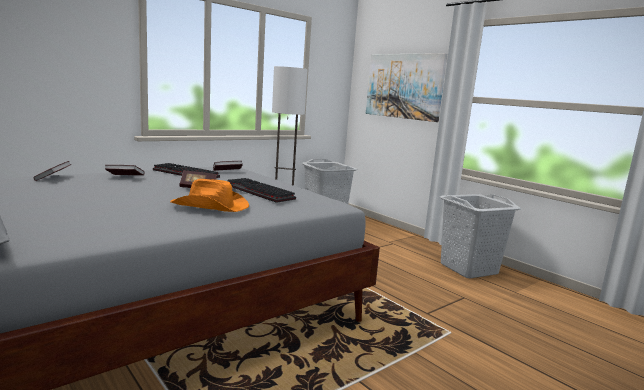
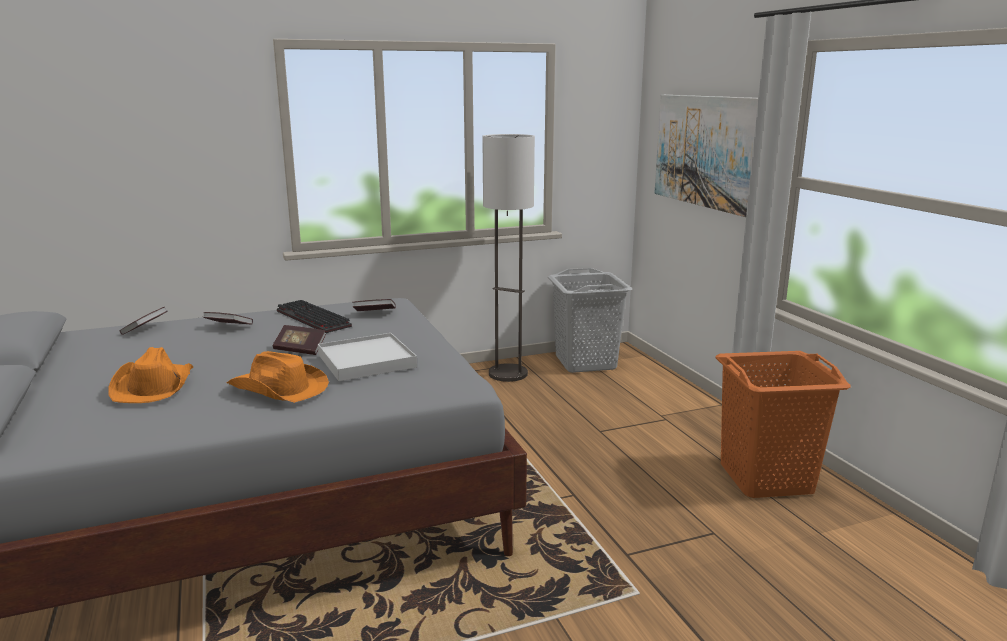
camera: 20 degrees right, 5 degrees up
keyboard [228,178,296,203] -> white tray [318,333,417,381]
grey laundry basket [440,194,521,278] -> orange laundry basket [716,351,851,498]
none -> orange hat [108,347,193,403]

